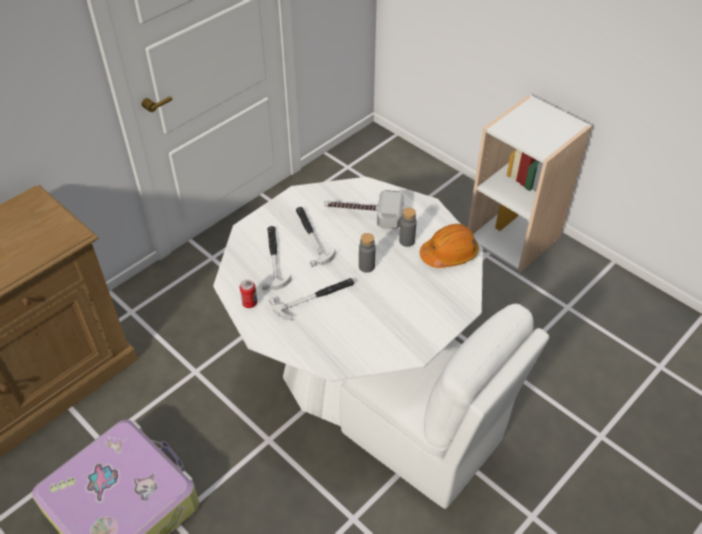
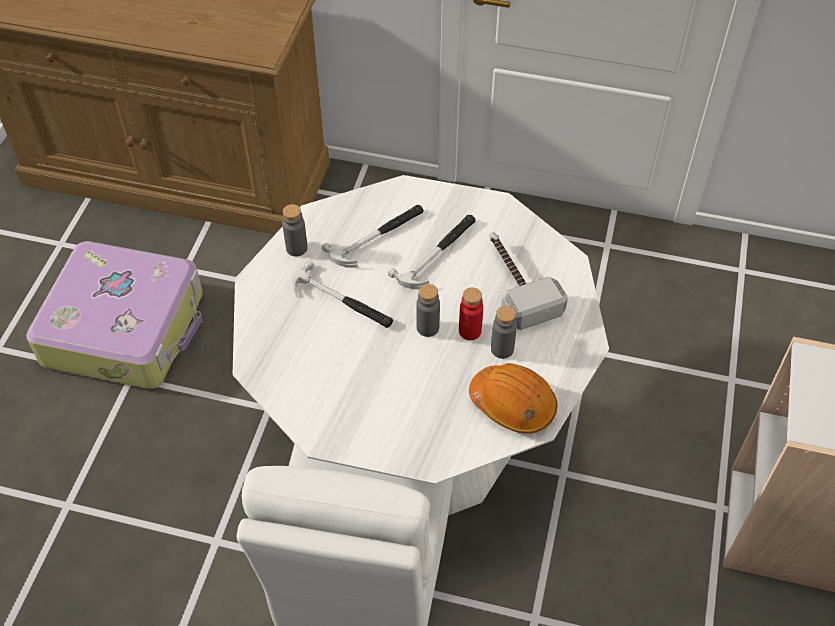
camera: 60 degrees right, 5 degrees up
can [239,280,257,308] -> grey bottle [282,204,308,256]
none -> red bottle [459,287,483,340]

